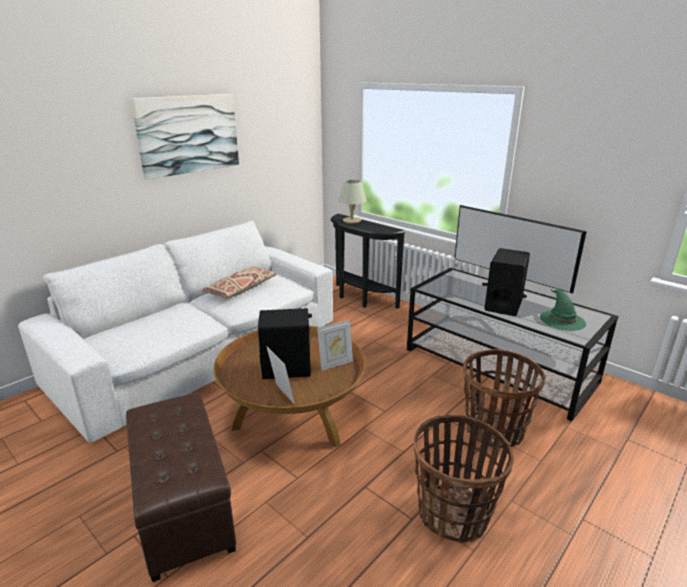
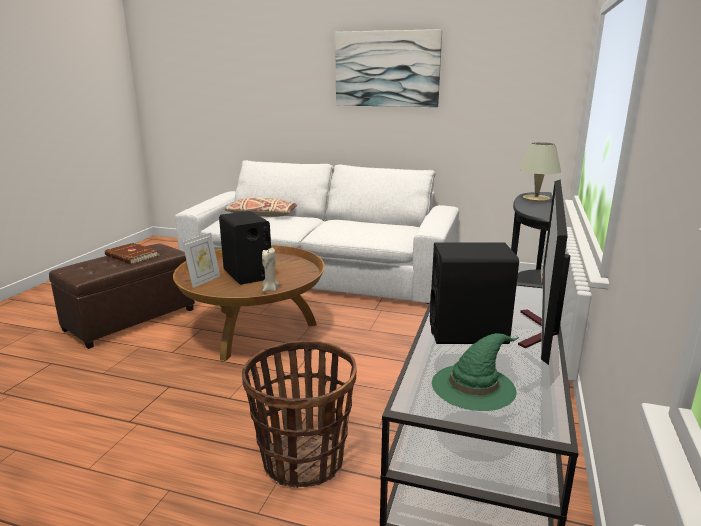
camera: 65 degrees right, 5 degrees down
beige pillow [202,266,277,298] -> beige pillow moved to [225,197,297,217]
picture frame [317,320,353,371] -> beige candle [262,248,279,292]
basket [414,415,514,543] -> none
none -> brown book [105,243,158,264]

